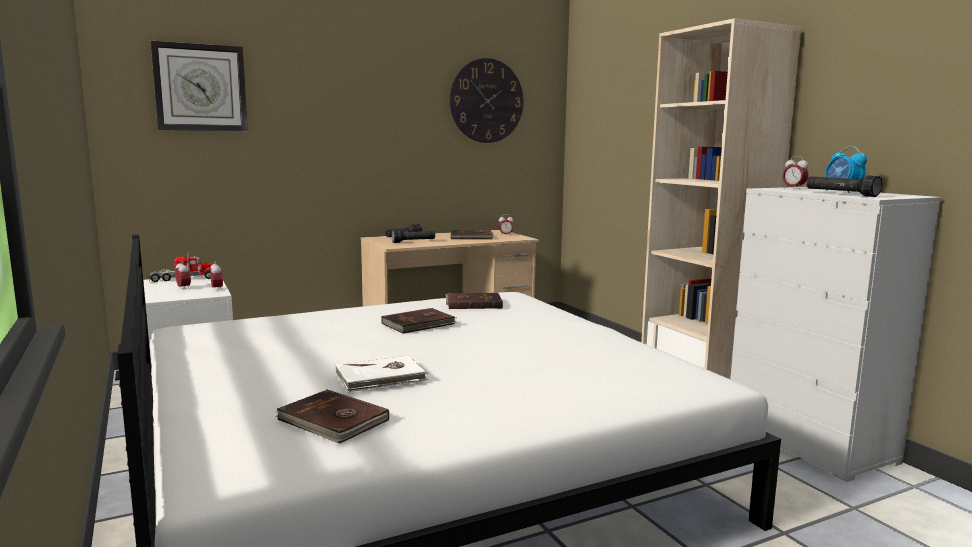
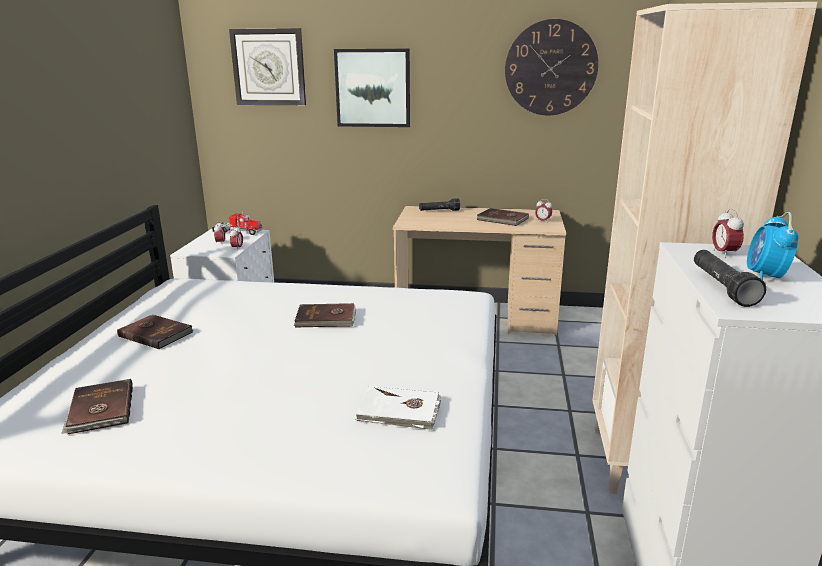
camera: 35 degrees right, 10 degrees up
white book [335,355,428,392] -> white book moved to [355,386,441,430]
black flashlight [392,230,435,243] -> none
brown book [446,293,503,309] -> brown book moved to [117,314,194,349]
none -> picture [334,49,410,127]

